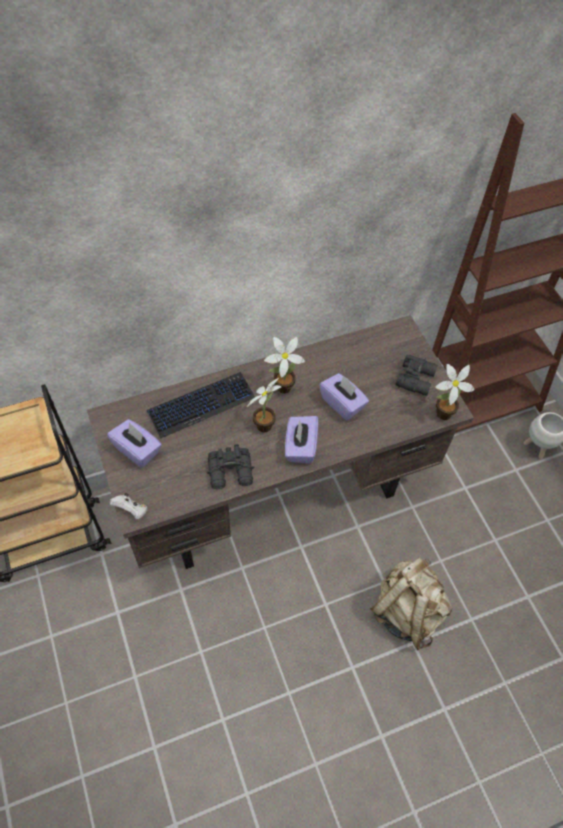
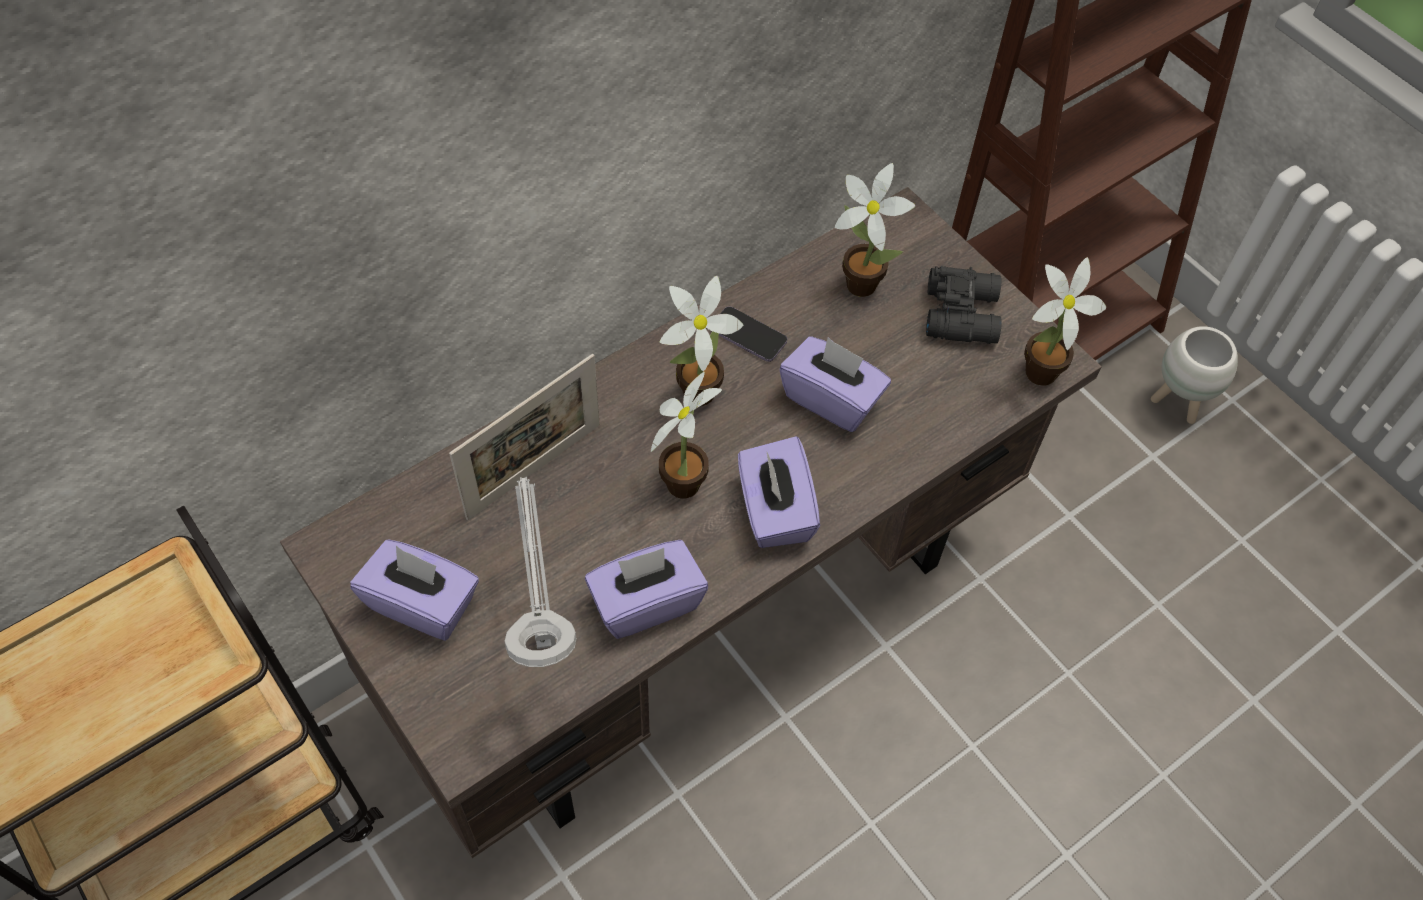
camera: 15 degrees left, 0 degrees up
white game controller [110,493,148,520] -> none
keyboard [147,372,255,439] -> picture frame [449,354,600,520]
black binoculars [207,444,254,489] -> purple tissue box [585,540,708,639]
beige backpack [370,558,452,650] -> none
none -> grey table lamp [505,477,576,667]
none -> phone [719,306,787,362]
none -> potted plant [835,163,915,297]

